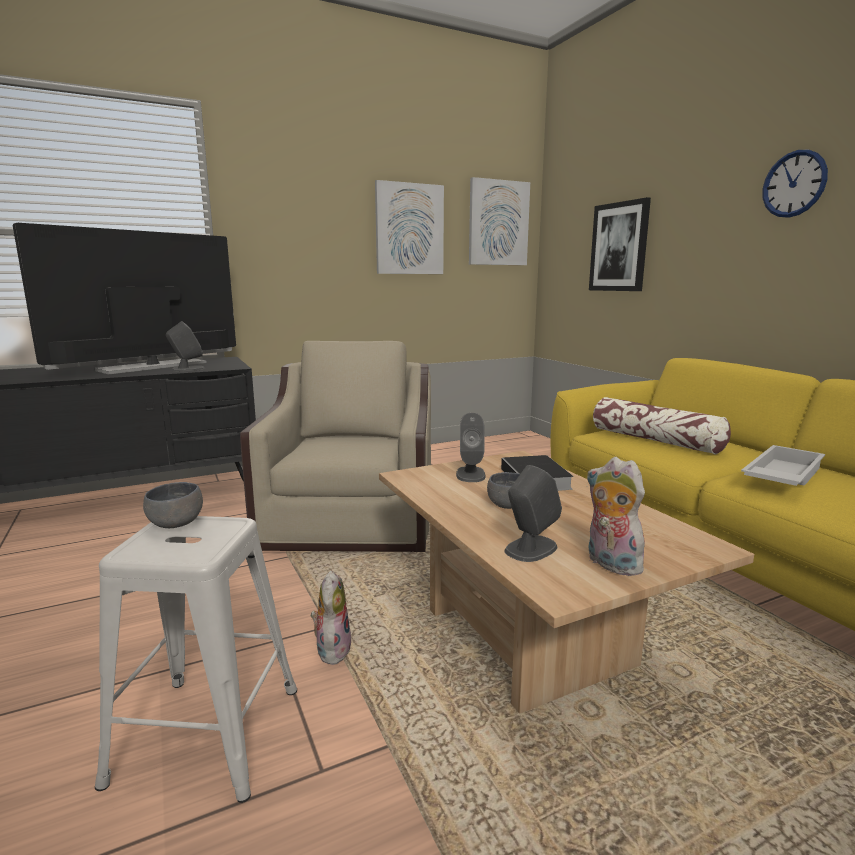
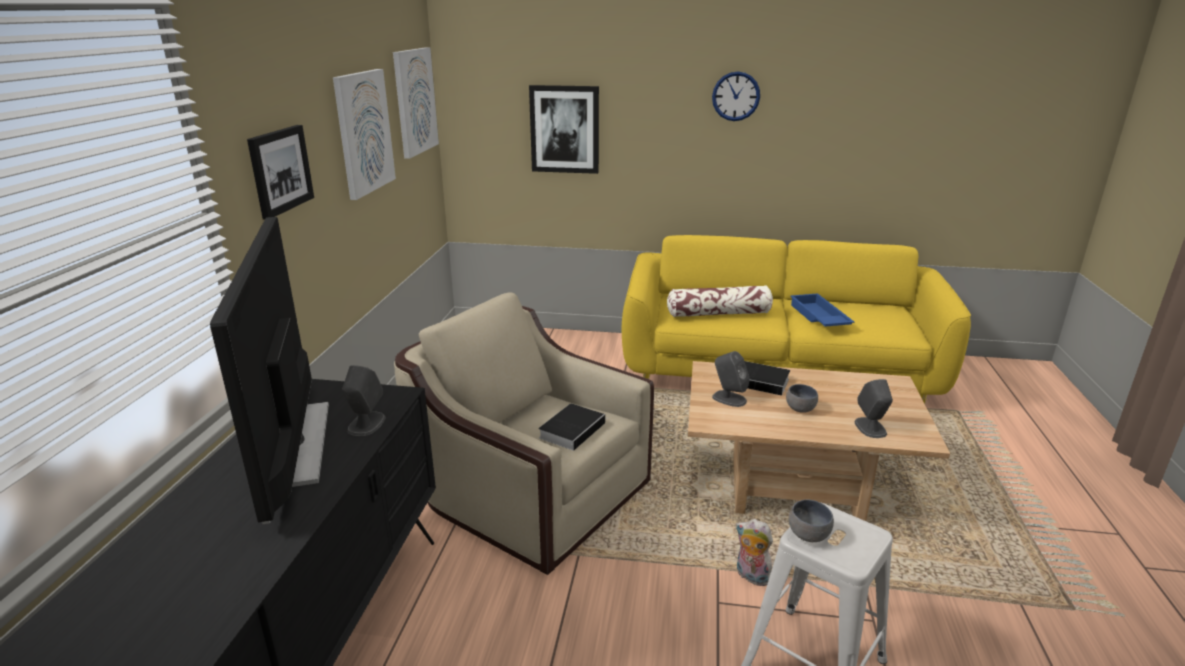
camera: 55 degrees left, 10 degrees up
plush toy [586,457,651,576] -> none
white tray [741,445,825,486] -> blue tray [790,293,855,327]
none -> picture [247,125,314,219]
none -> book [539,403,607,451]

